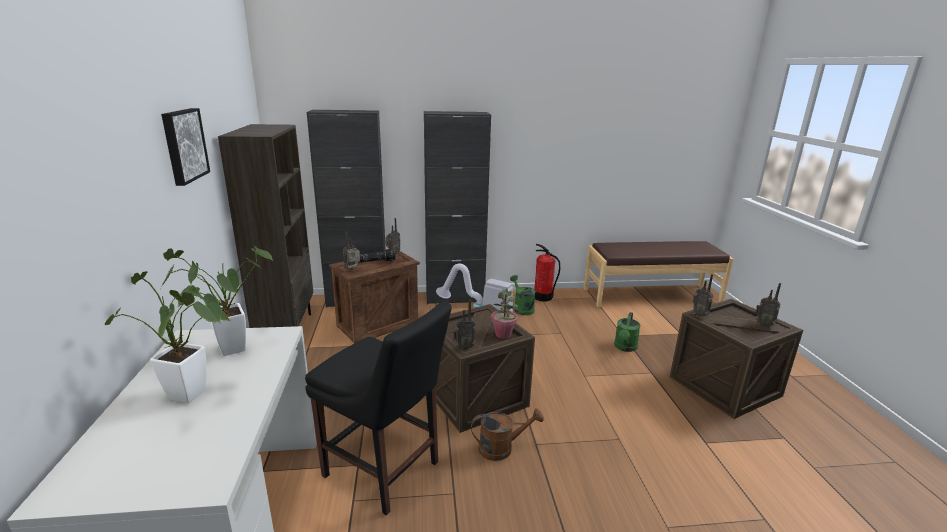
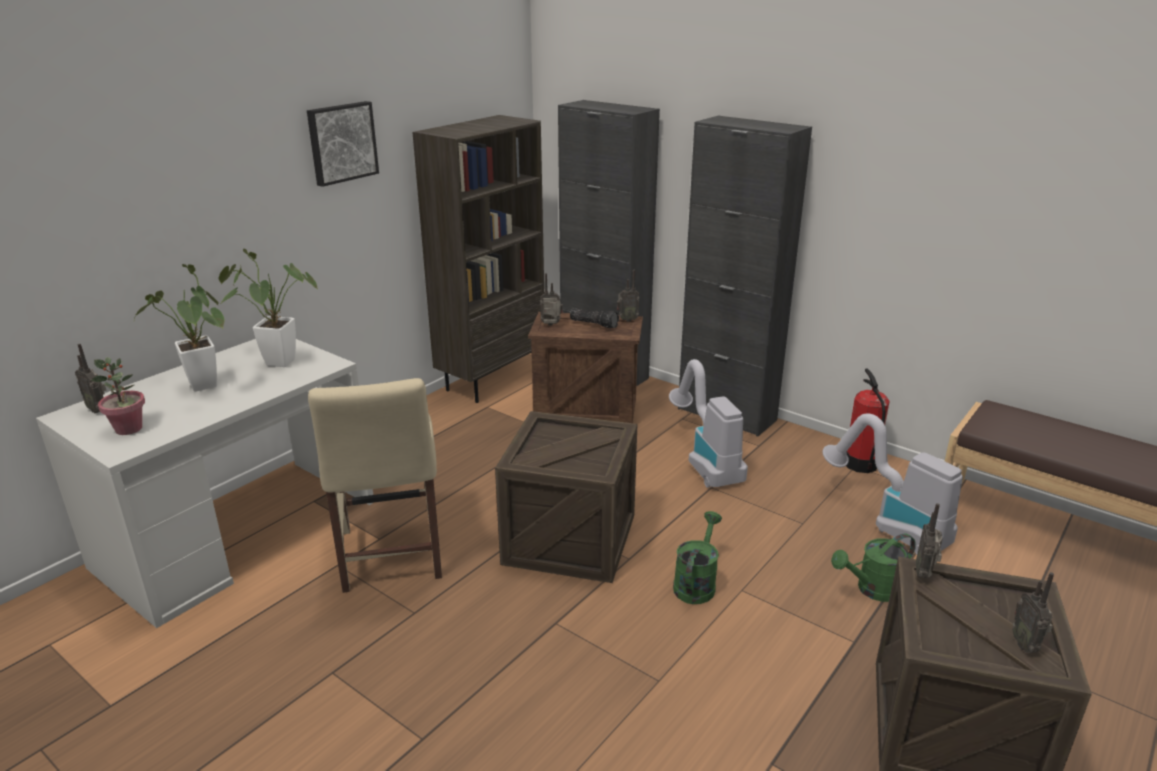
camera: 45 degrees right, 5 degrees up
black chair [305,301,451,515] -> beige chair [308,378,442,593]
radio [453,300,476,350] -> radio moved to [75,344,106,413]
brown watering can [471,409,544,461] -> none
potted plant [491,289,518,339] -> potted plant moved to [91,357,145,435]
green watering can [510,275,536,315] -> green watering can moved to [673,511,722,604]
none -> vacuum cleaner [822,413,963,555]

